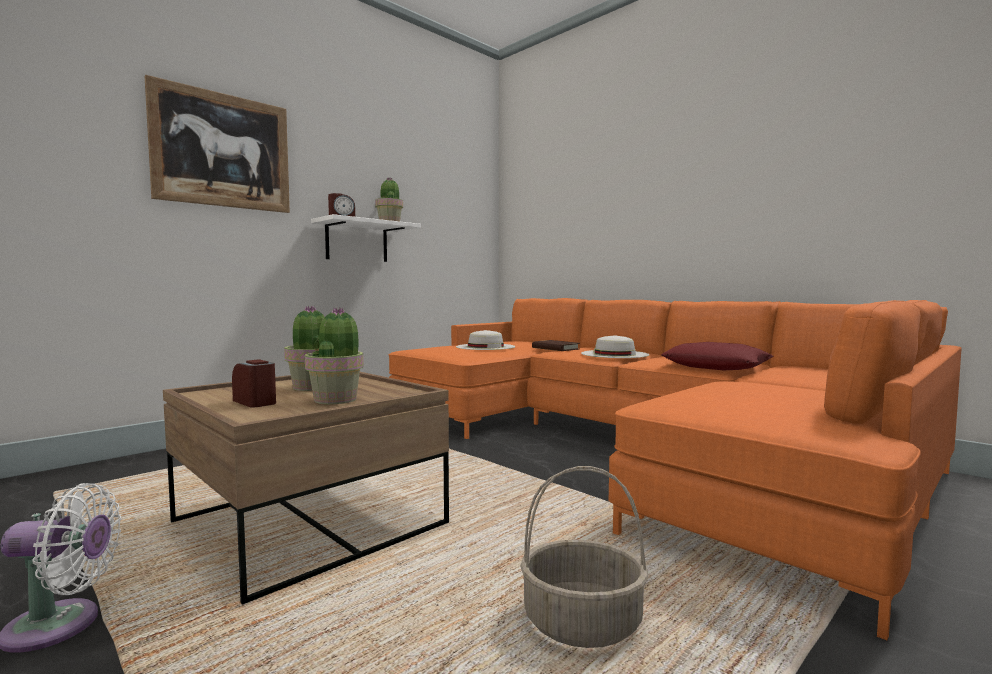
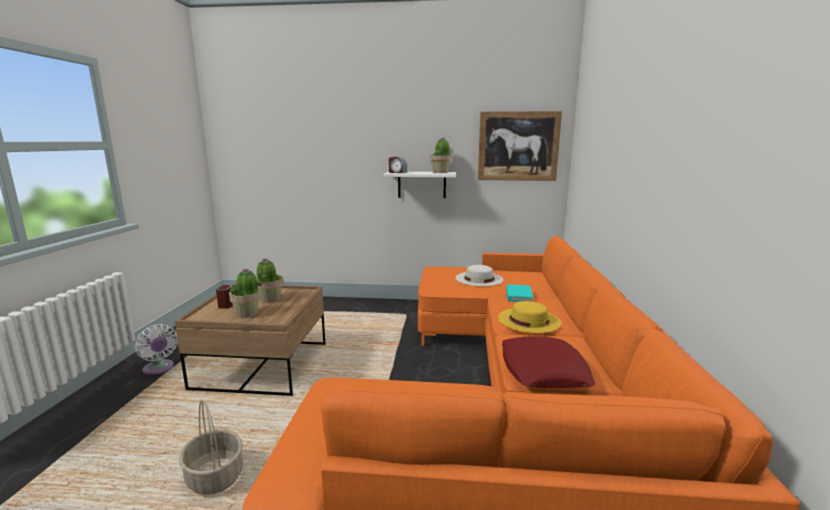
camera: 50 degrees right, 10 degrees up
picture [144,75,290,213] -> picture moved to [478,111,562,181]
brown book [532,340,580,351] -> turquoise book [506,285,534,302]
white hat [581,335,649,358] -> yellow hat [498,301,562,333]

